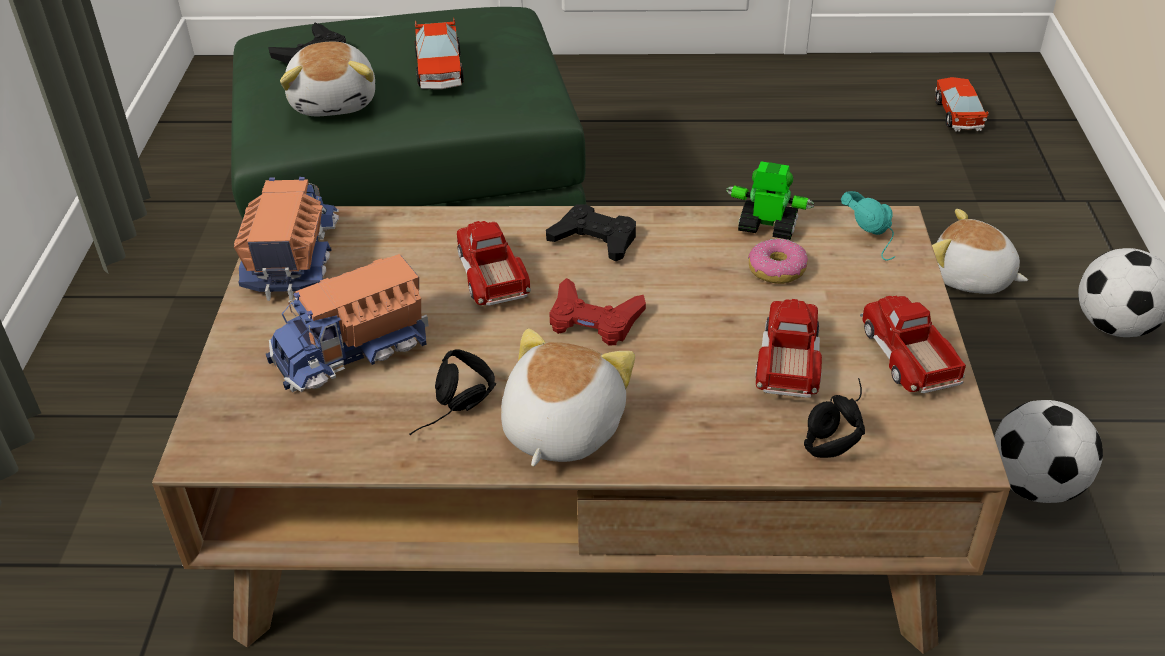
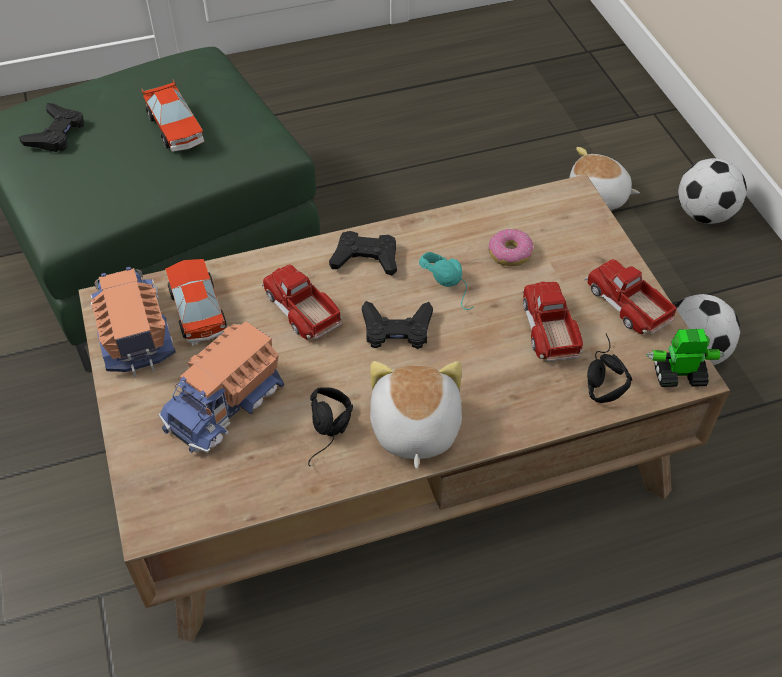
camera: 20 degrees left, 10 degrees up
plush toy [280,42,375,116] -> none
red game controller [549,278,646,346] -> black game controller [362,301,433,349]
toy robot [726,162,814,240] -> toy robot moved to [646,329,725,387]
turquoise headphones [841,191,896,261] -> turquoise headphones moved to [419,252,473,310]
toy car [935,77,989,132] -> toy car moved to [165,259,227,346]

